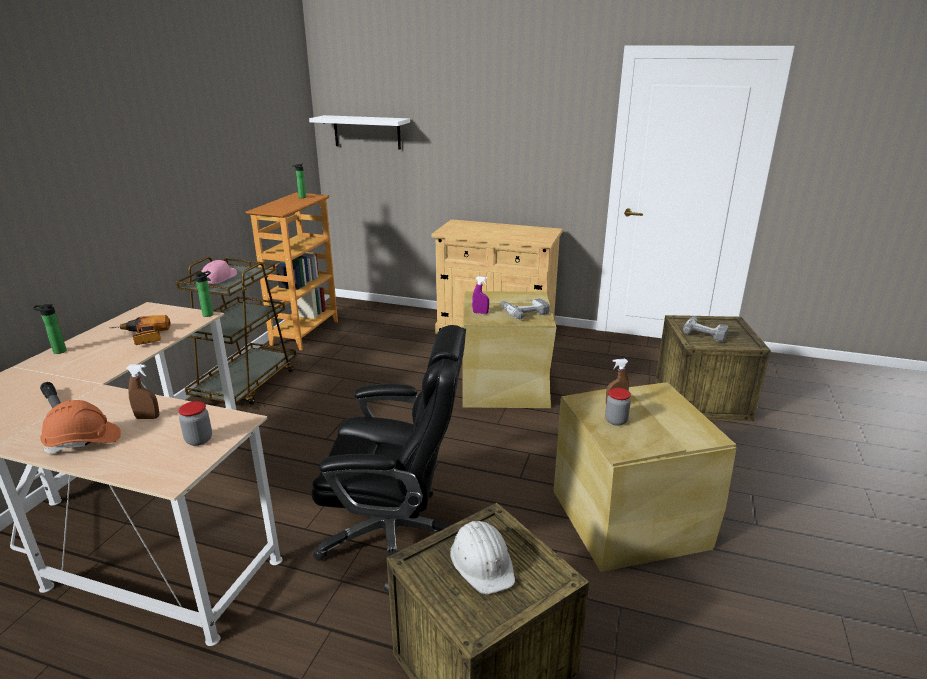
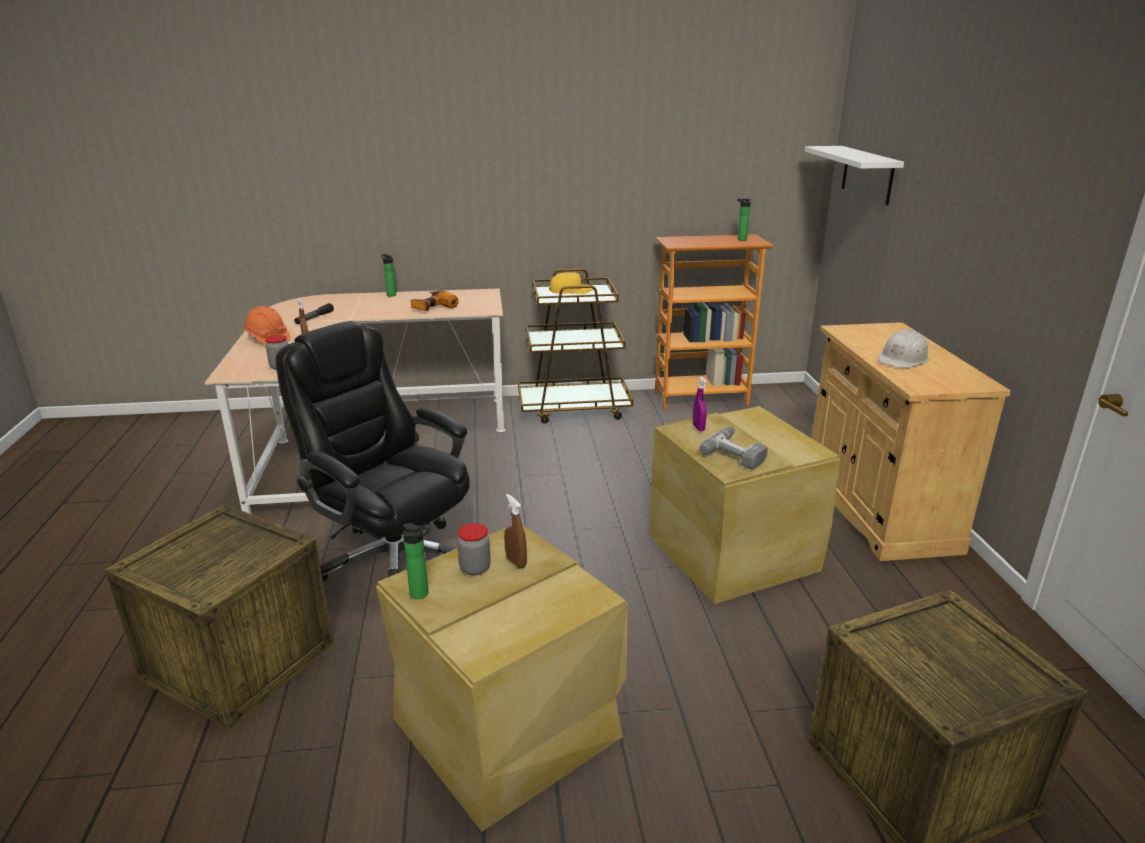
camera: 65 degrees right, 0 degrees up
bottle [194,271,213,317] -> bottle moved to [403,523,430,599]
pink cap [201,260,237,284] -> yellow cap [549,272,593,294]
black office chair [312,325,466,592] -> black office chair turned 150 degrees clockwise [276,321,470,582]
white hard hat [450,521,515,594] -> white hard hat moved to [878,329,929,368]
power drill [683,316,729,342] -> none

